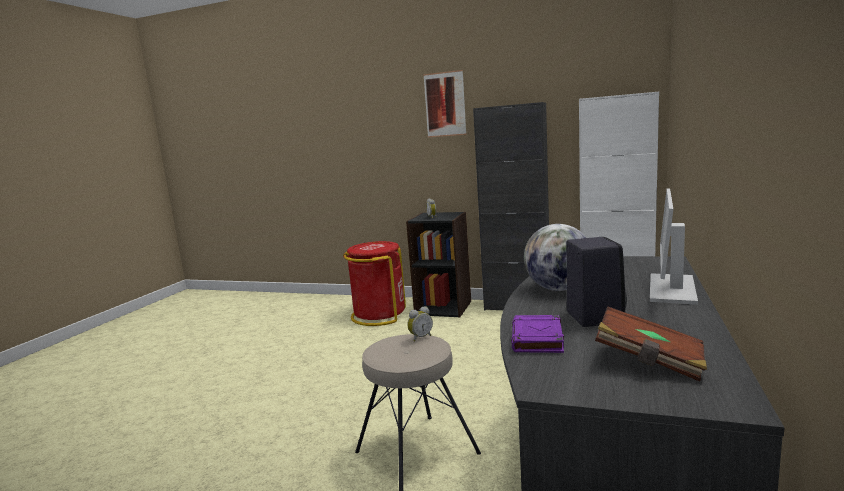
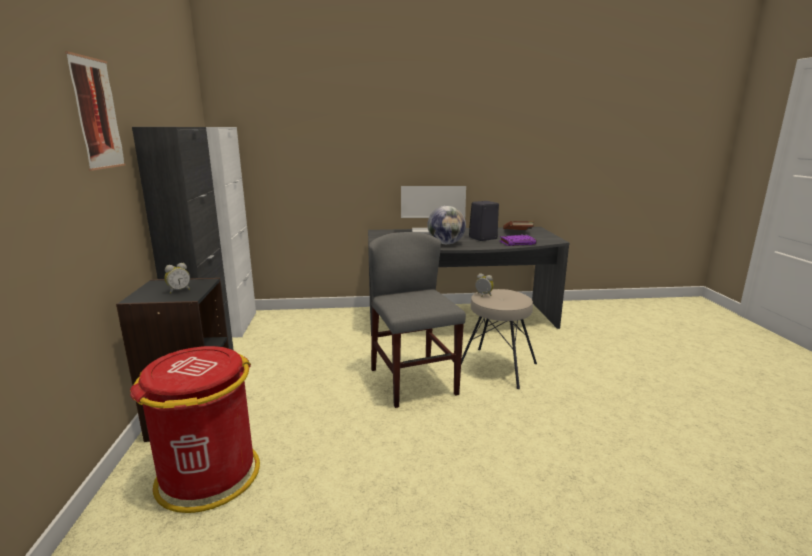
camera: 115 degrees left, 5 degrees up
none -> grey chair [369,232,466,408]

